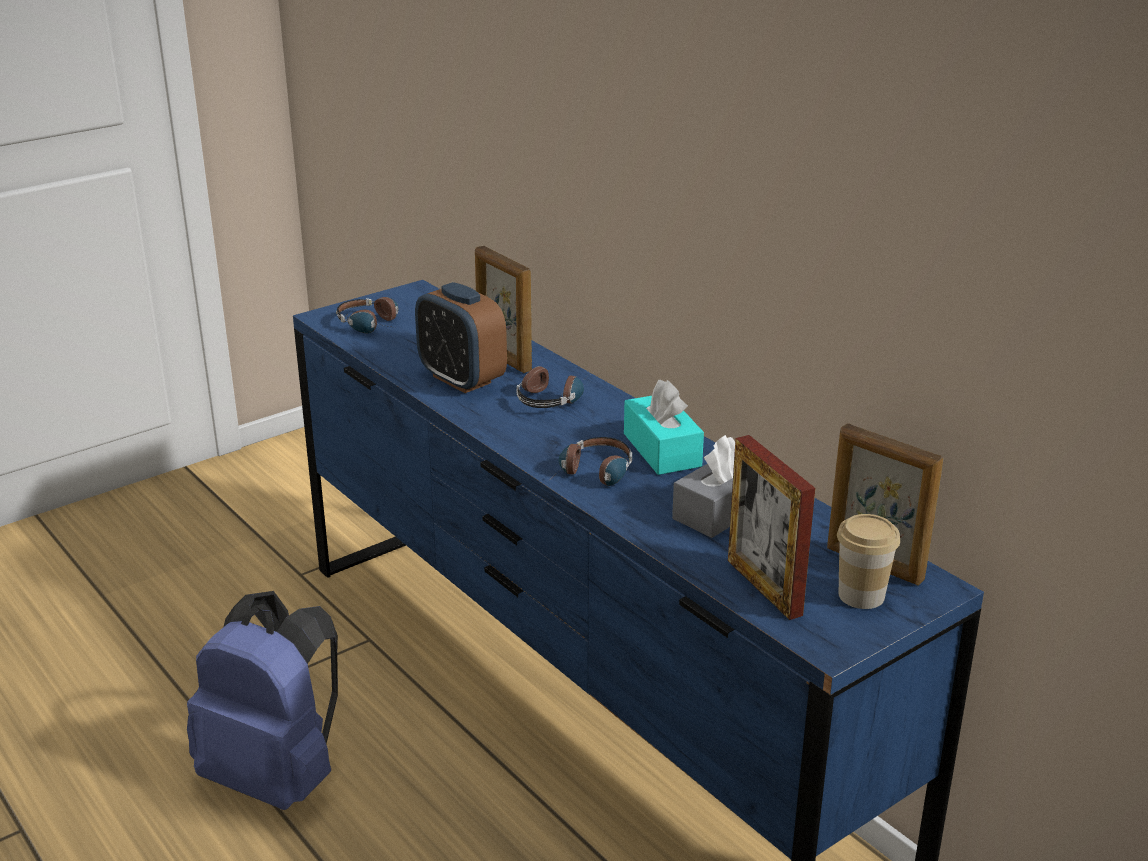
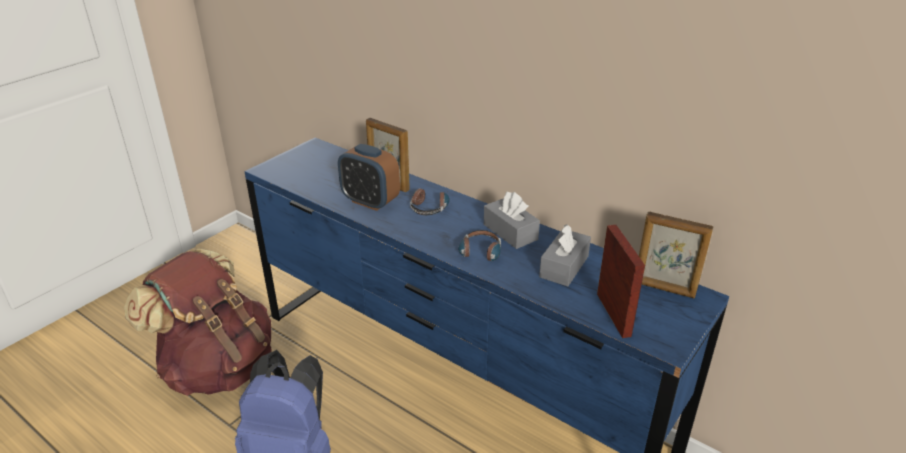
camera: 15 degrees left, 5 degrees up
headphones [336,297,398,333] -> none
turquoise tissue box [624,380,704,475] -> grey tissue box [484,192,540,249]
picture frame [728,435,815,620] -> picture frame turned 150 degrees counterclockwise [597,225,645,338]
cup [837,514,900,609] -> none
none -> brown backpack [124,249,272,396]

